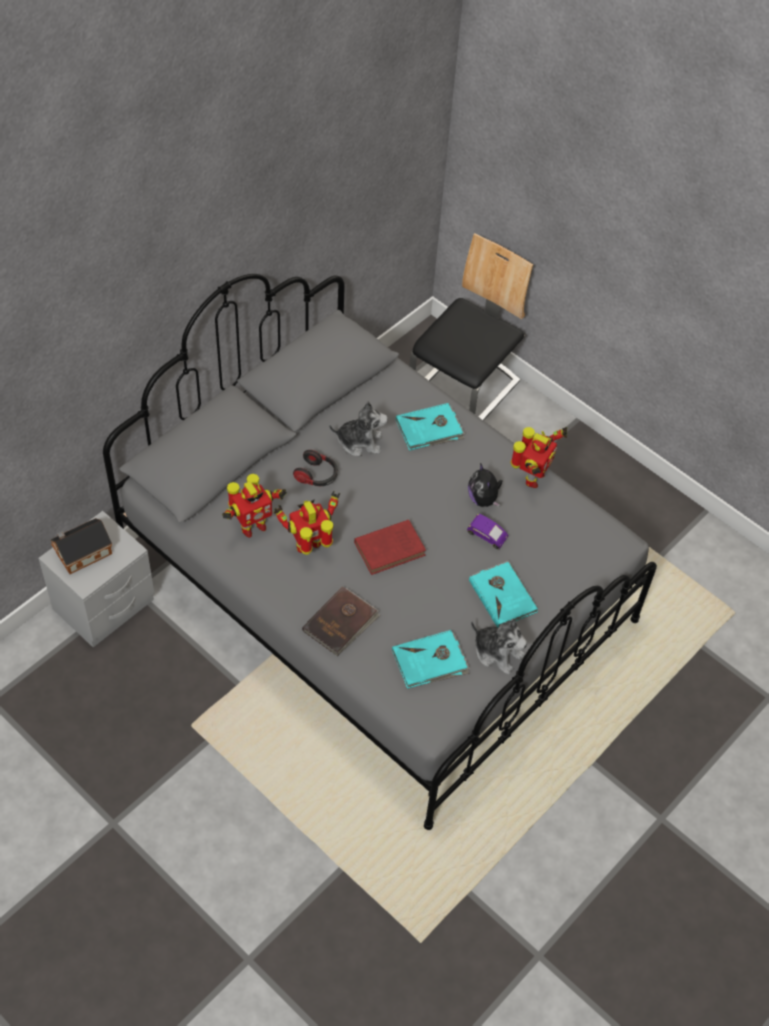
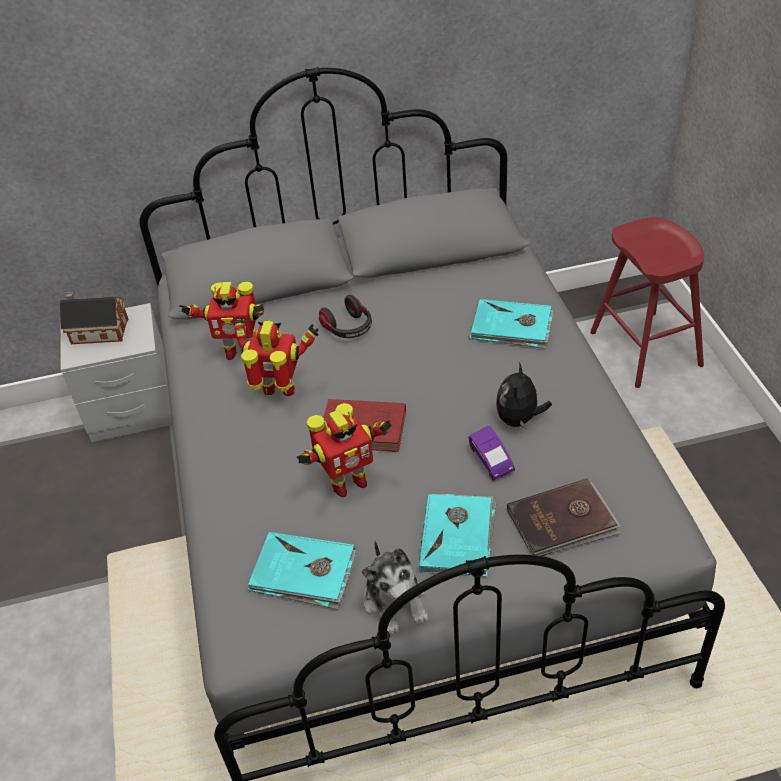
camera: 40 degrees right, 10 degrees down
brown book [302,586,380,656] -> brown book moved to [507,479,621,556]
plush toy [329,401,388,457] -> none
chair [410,233,533,421] -> red stool [590,217,704,388]
toy robot [511,427,567,488] -> toy robot moved to [297,403,392,497]

